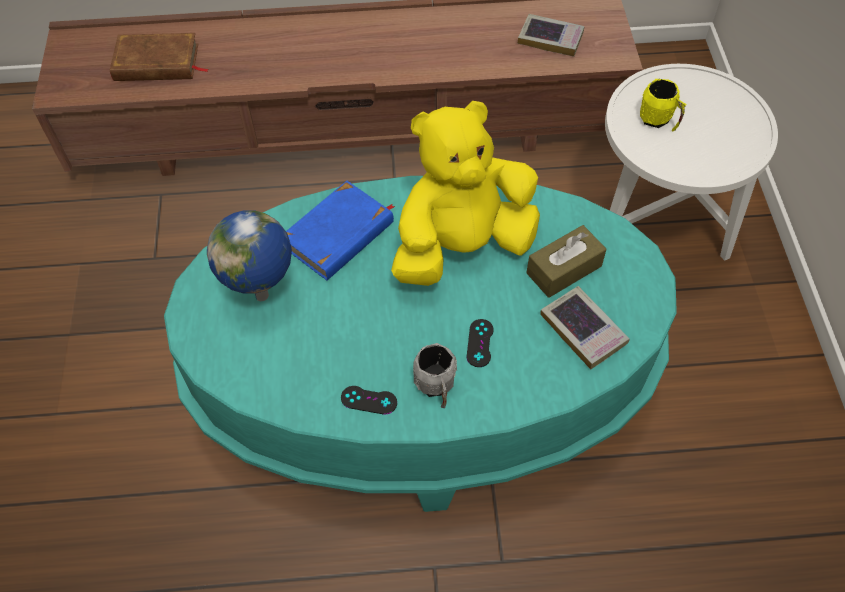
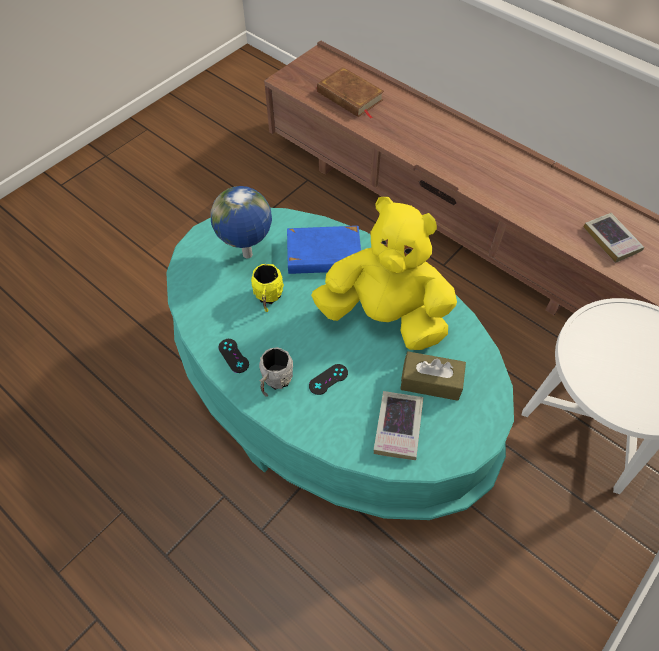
camera: 45 degrees right, 0 degrees up
yellow mug [640,79,687,131] -> yellow mug moved to [251,264,284,312]

